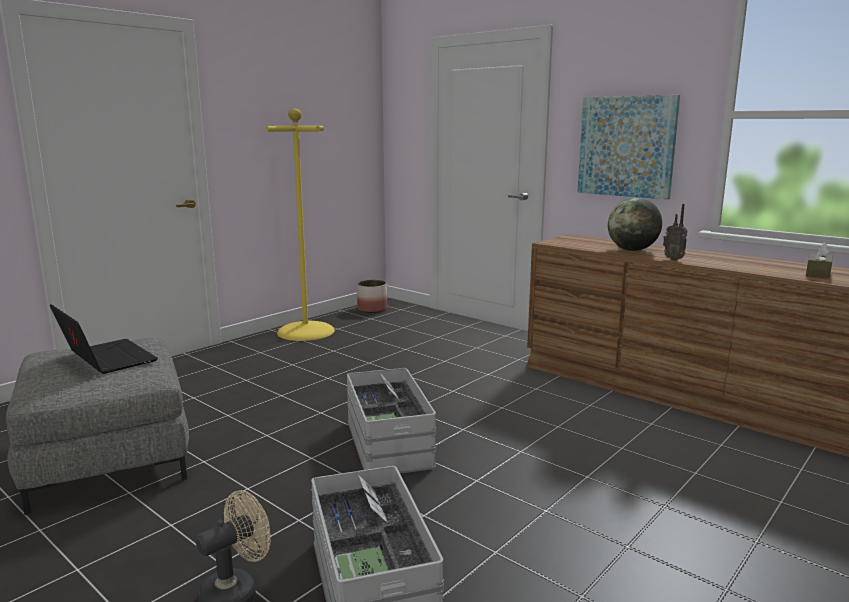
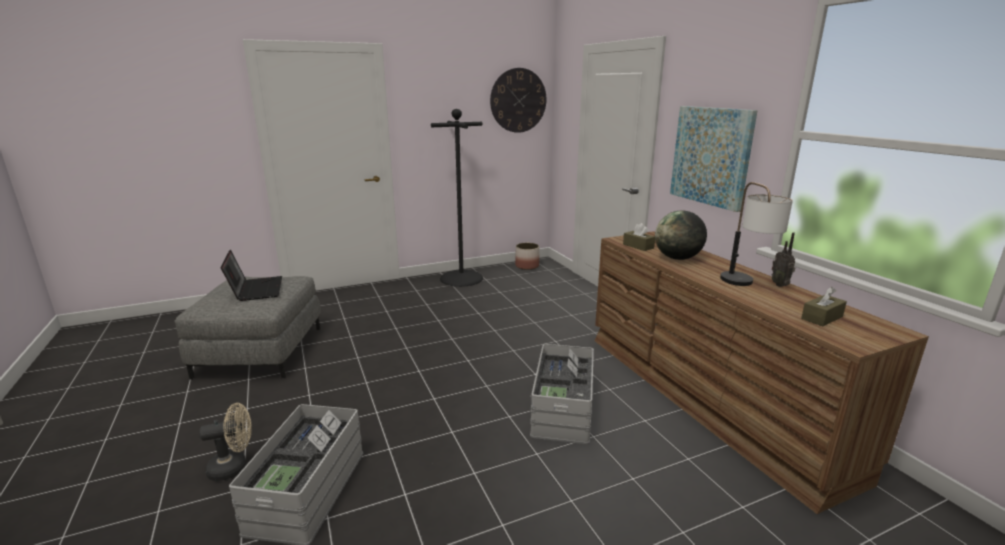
camera: 25 degrees right, 5 degrees up
yellow clothes rack [266,109,335,341] -> black clothes rack [431,109,483,287]
grey storage box [347,368,436,474] -> grey storage box moved to [530,344,594,444]
radio [663,204,687,261] -> radio moved to [772,232,795,287]
none -> wall clock [490,68,546,133]
none -> brown tissue box [623,223,655,251]
none -> table lamp [720,182,793,286]

